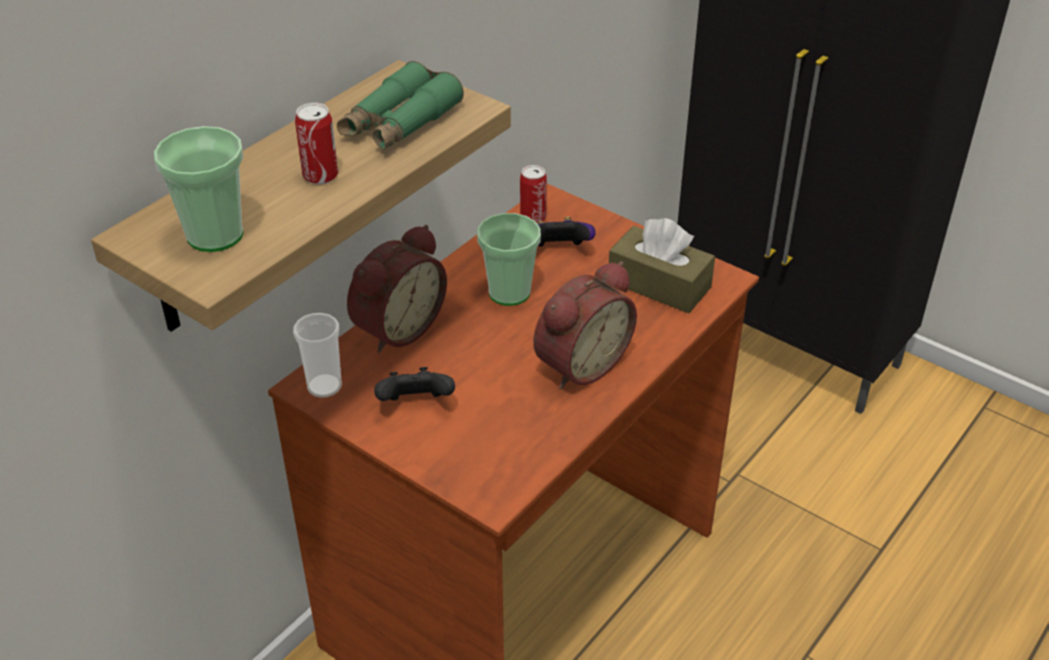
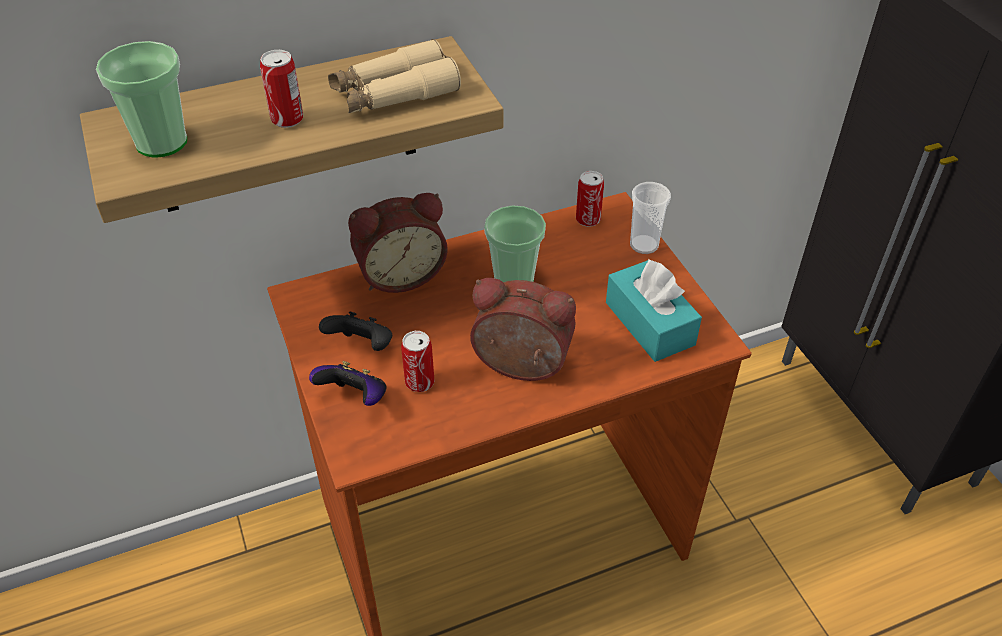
camera: 30 degrees right, 5 degrees up
cup [293,313,342,398] -> cup moved to [630,182,671,254]
green binoculars [337,61,464,150] -> beige binoculars [328,39,461,113]
alarm clock [533,261,637,389] -> alarm clock turned 150 degrees counterclockwise [470,278,576,381]
game controller [537,217,596,247] -> game controller moved to [309,361,387,406]
brown tissue box [609,218,715,313] -> turquoise tissue box [606,258,702,362]
none -> can [401,331,434,392]

